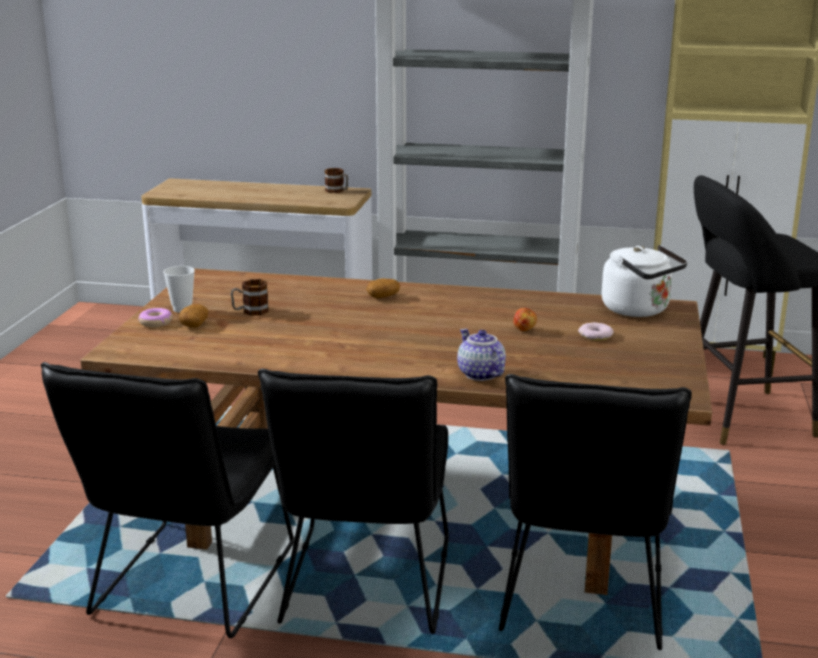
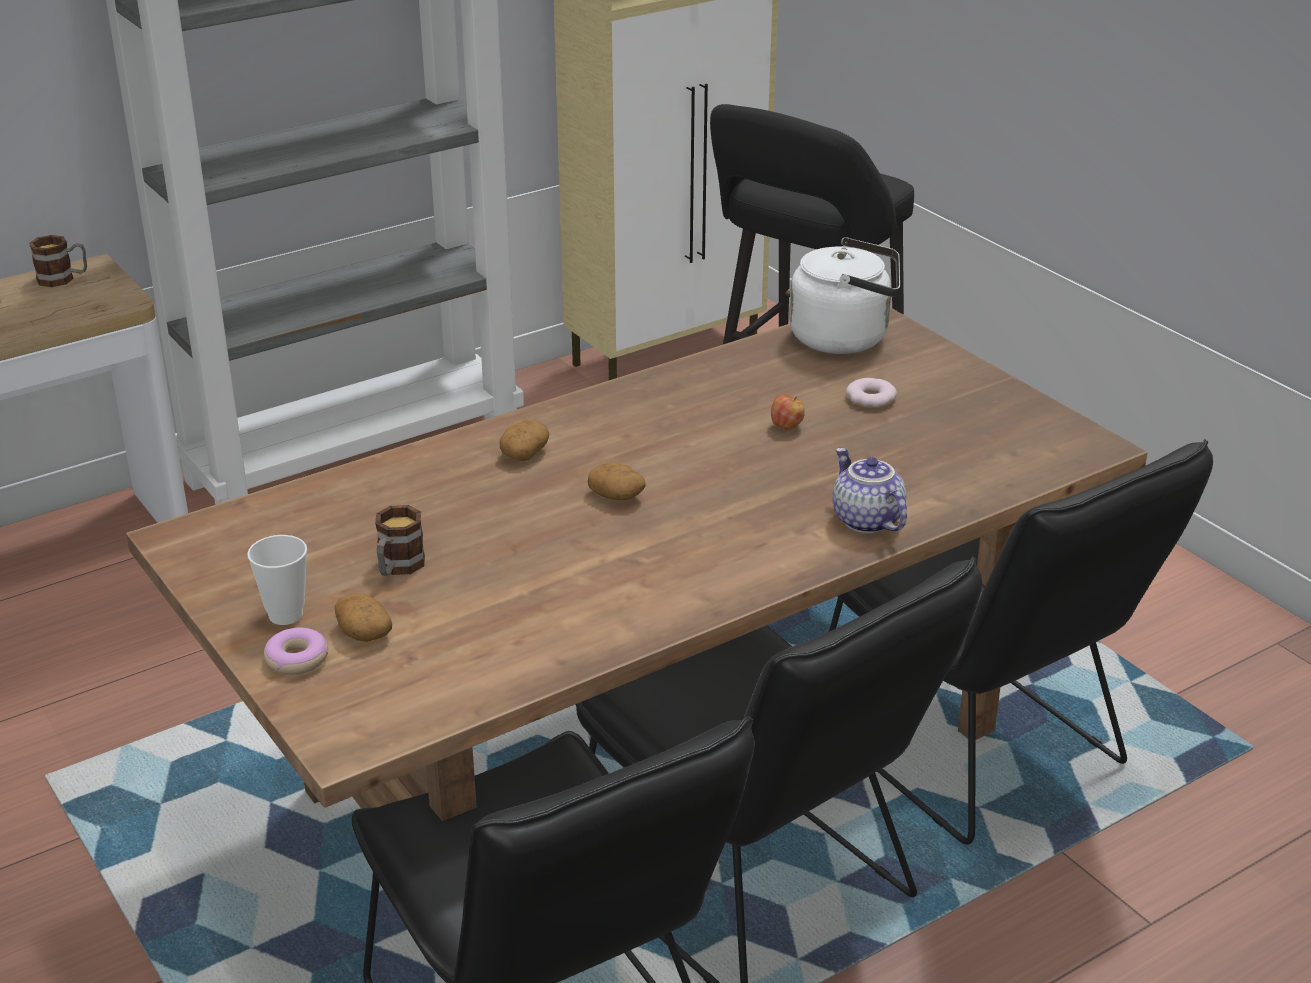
camera: 45 degrees left, 10 degrees up
teapot [457,329,506,381] -> teapot turned 45 degrees clockwise [832,448,907,534]
none -> potato [588,463,646,500]

